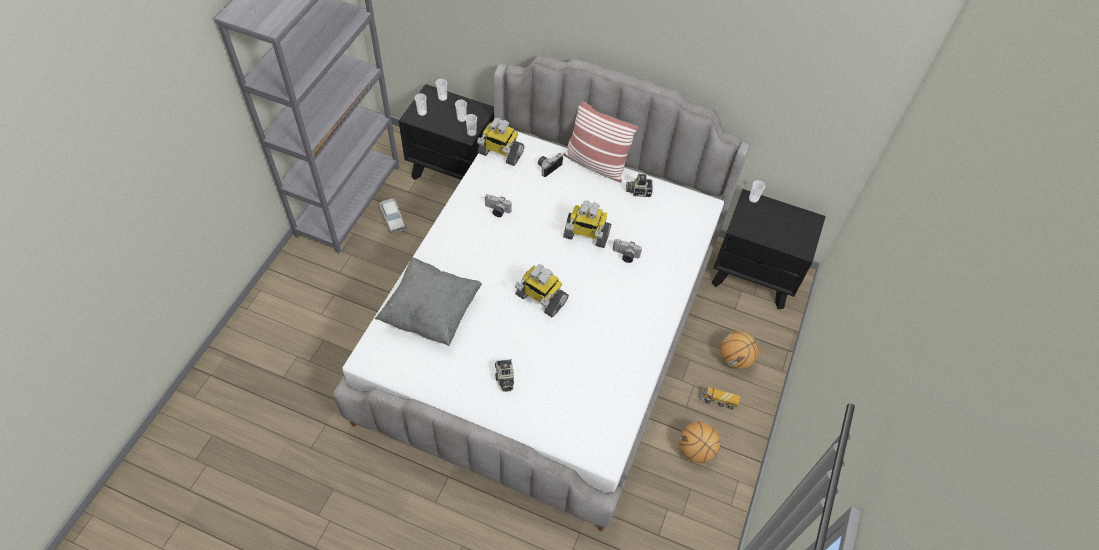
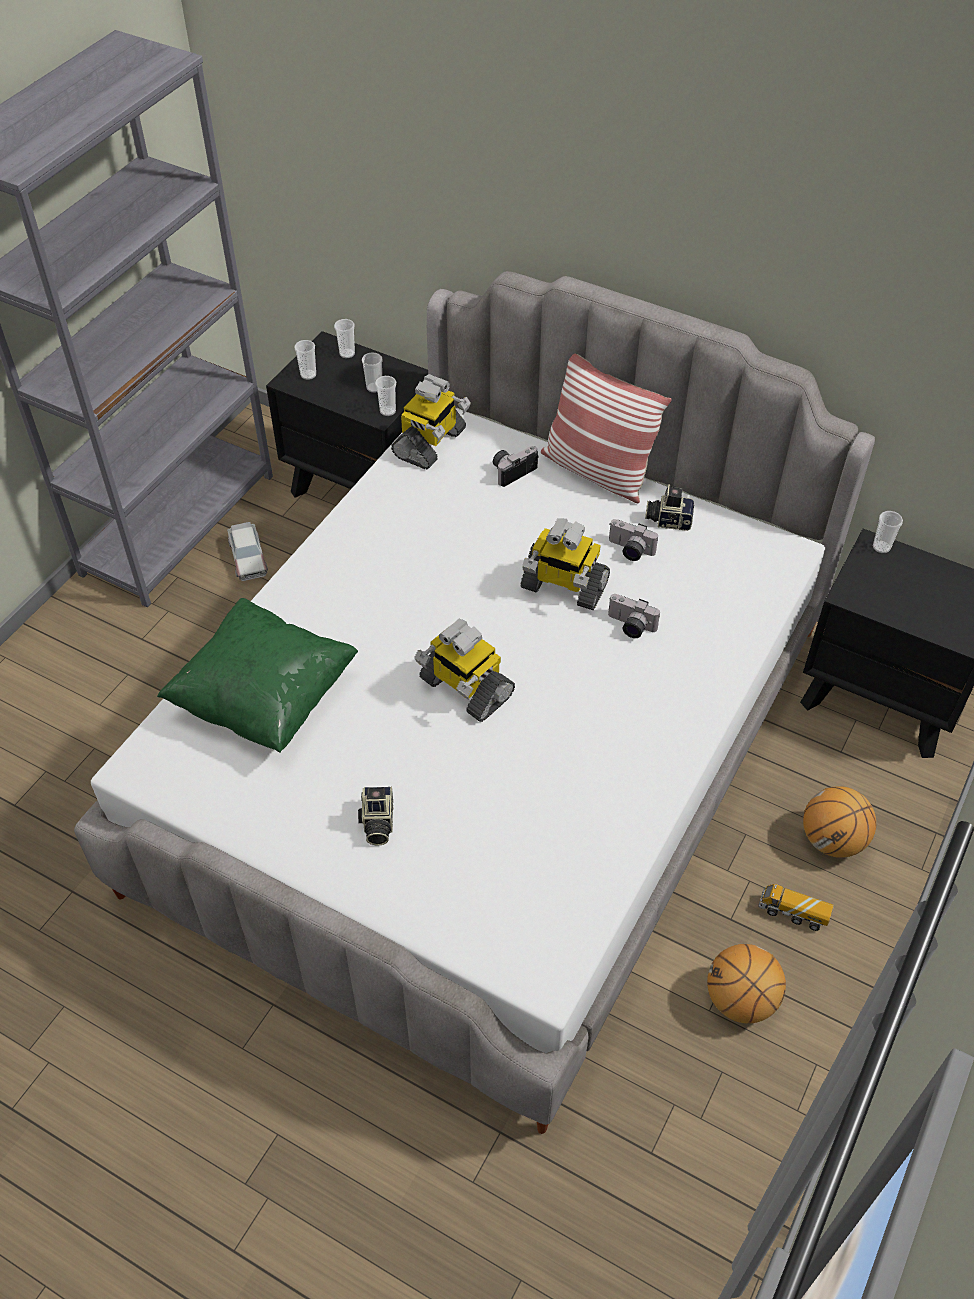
camera: 10 degrees right, 5 degrees down
grey pillow [375,257,482,346] -> green pillow [157,598,358,753]
toy robot [477,118,524,166] -> toy robot turned 90 degrees counterclockwise [391,374,471,470]
camera [485,194,512,217] -> camera moved to [609,519,658,561]

